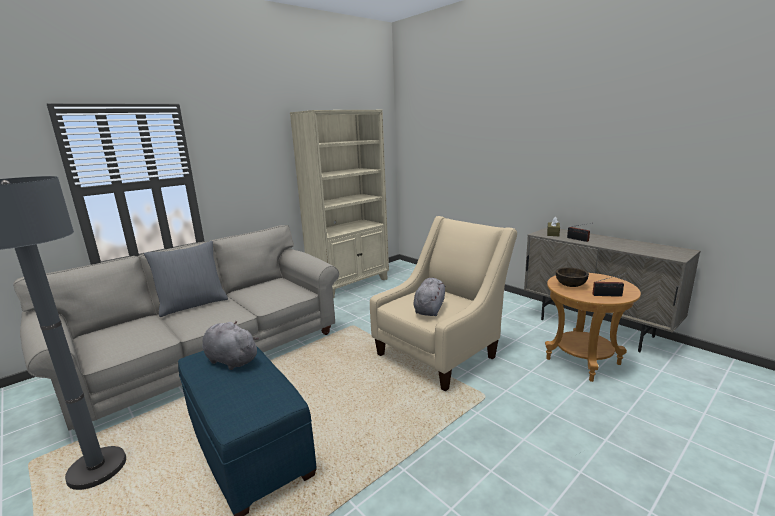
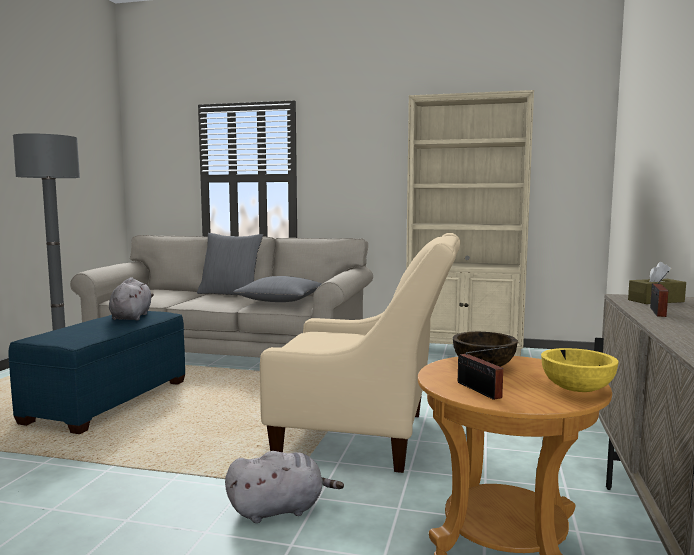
camera: 55 degrees right, 10 degrees down
grey plush toy [413,278,446,316] -> grey plush toy moved to [225,451,344,523]
none -> grey pillow [233,276,322,302]
none -> yellow bowl [541,348,619,392]

